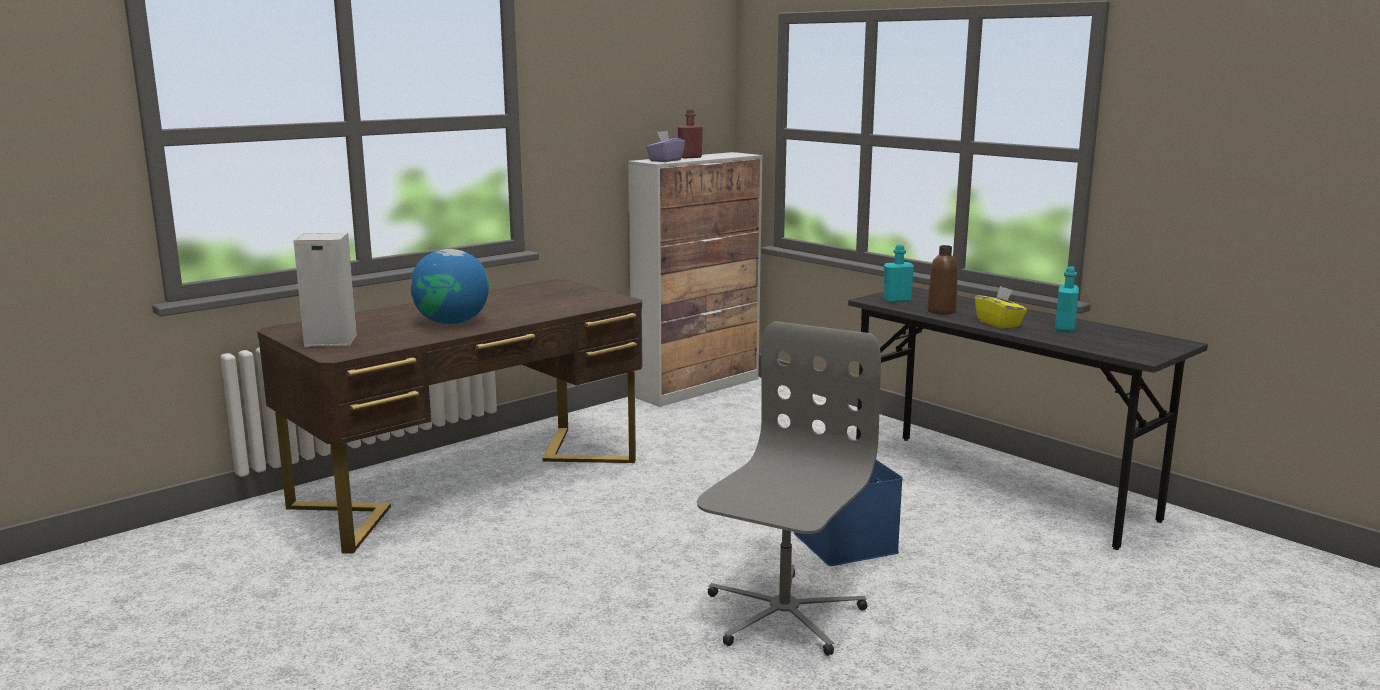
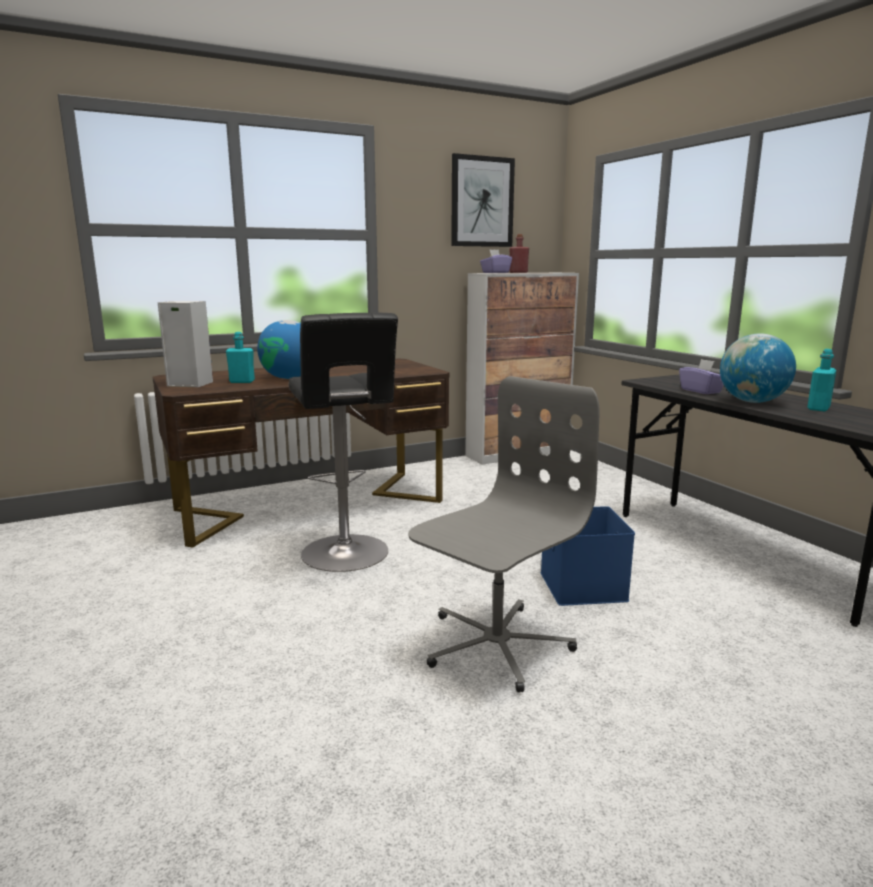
camera: 15 degrees right, 0 degrees up
turquoise bottle [883,245,914,303] -> turquoise bottle moved to [226,332,255,383]
brown bottle [927,245,958,315] -> purple tissue box [679,359,723,394]
yellow tissue box [975,286,1027,328] -> globe [720,333,796,403]
none -> black stool [289,313,398,572]
none -> picture [451,153,515,247]

